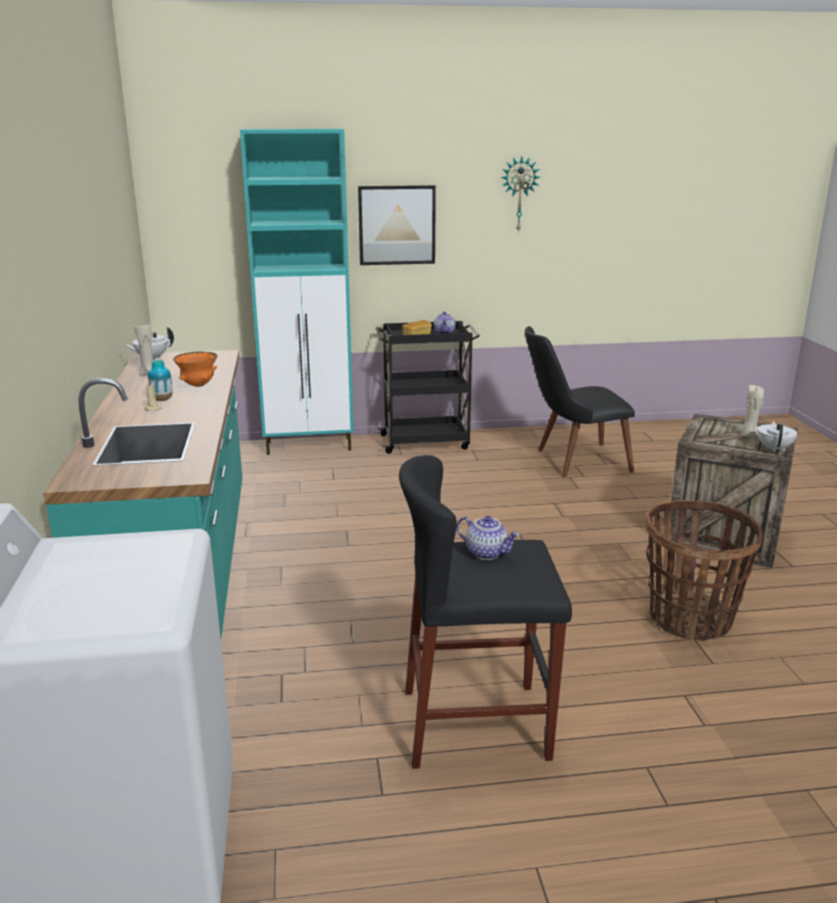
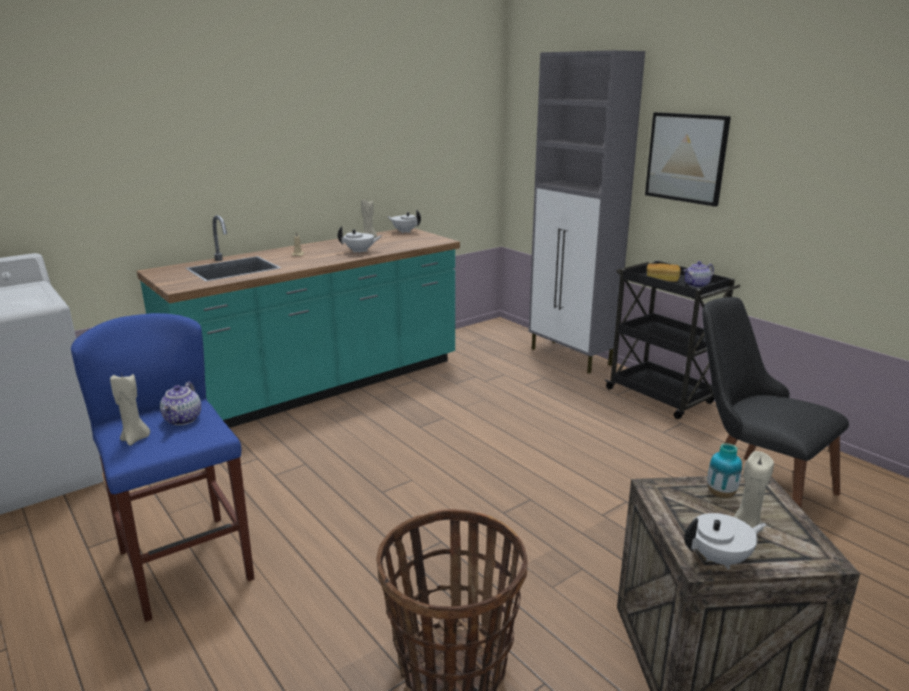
camera: 60 degrees right, 0 degrees up
vase [148,360,173,401] -> vase moved to [707,444,742,498]
orange bowl [173,351,217,387] -> white teapot [338,227,382,254]
turquoise cabinet [240,129,354,455] -> grey cabinet [529,50,645,374]
black stool [399,455,572,769] -> blue stool [71,313,255,622]
wall clock [501,156,540,233] -> none
none -> beige candle [110,373,150,446]

